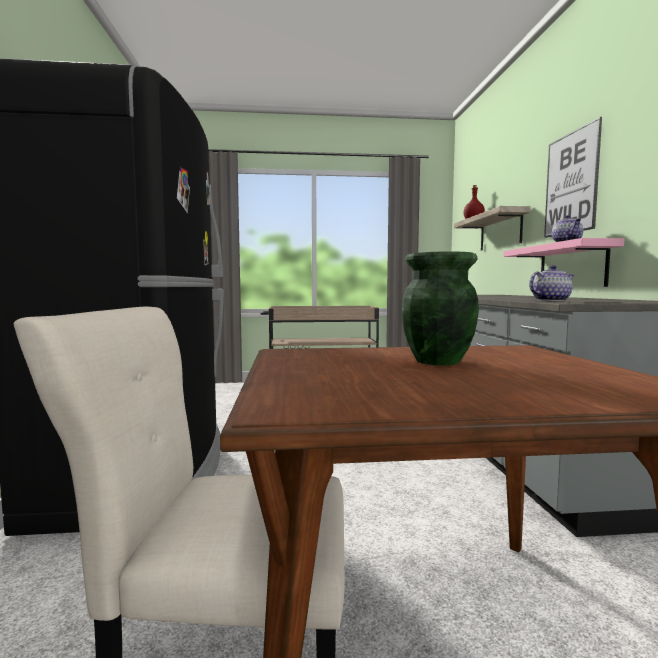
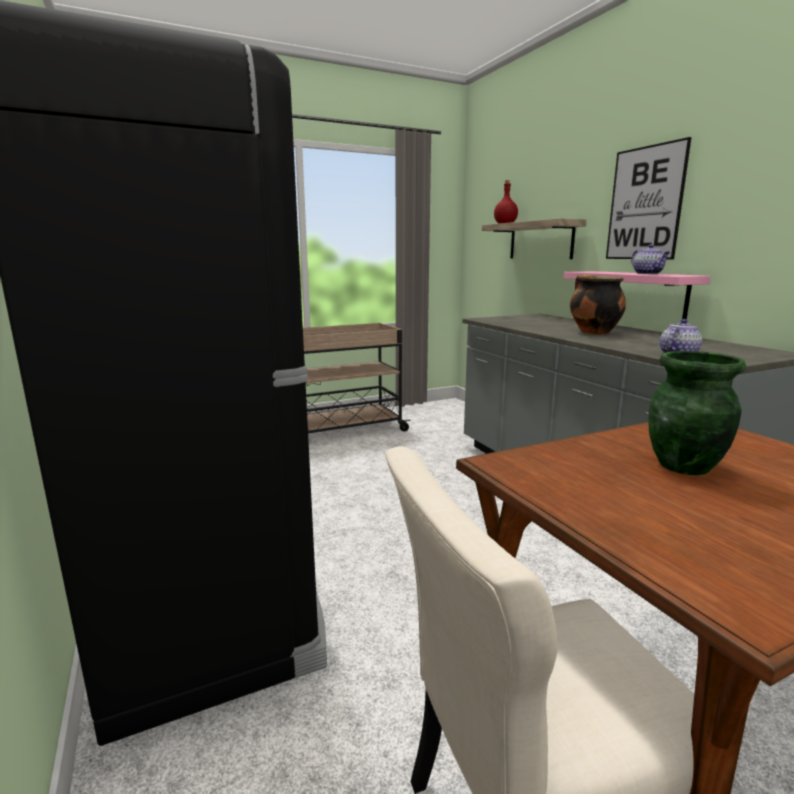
camera: 20 degrees left, 10 degrees up
none -> cooking pot [570,274,626,335]

